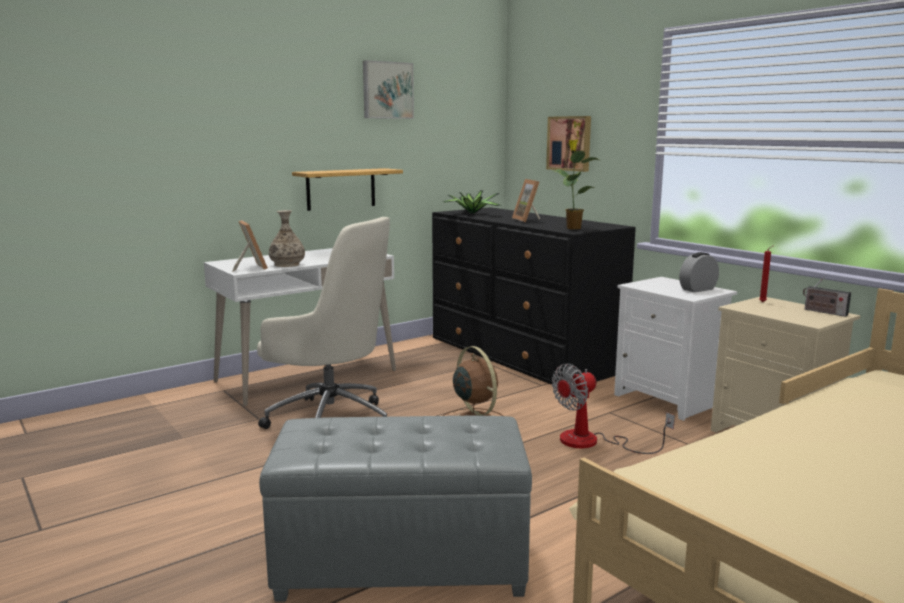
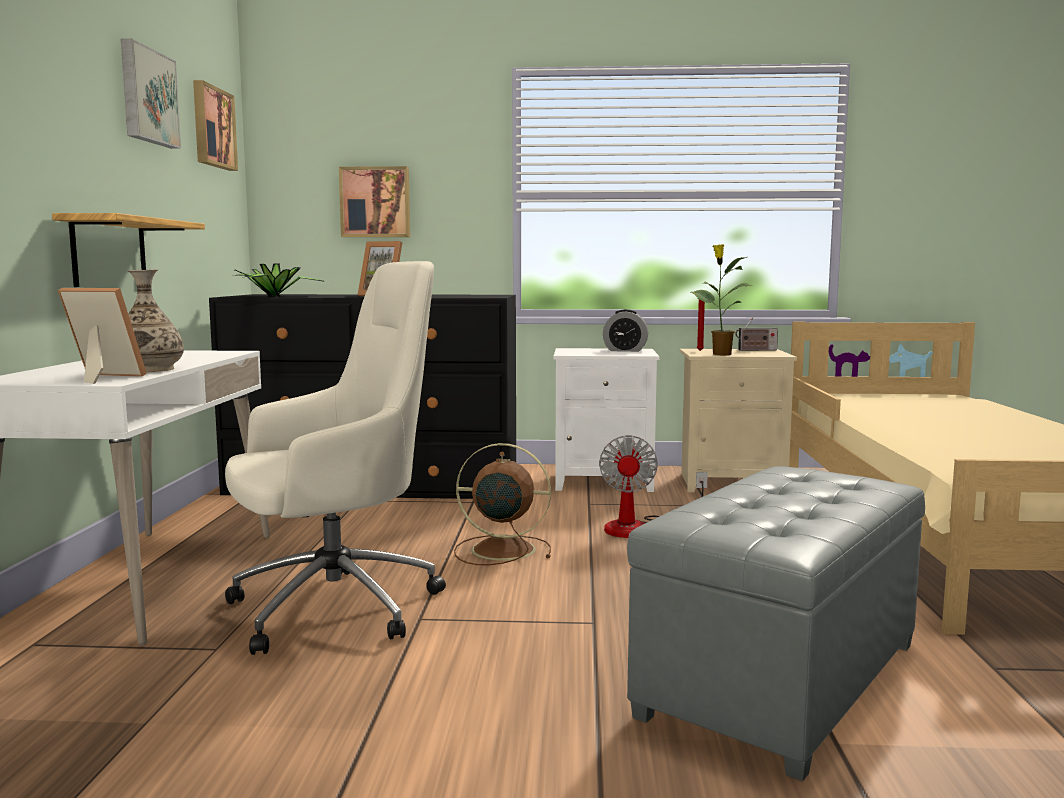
camera: 50 degrees left, 5 degrees down
potted plant [552,140,599,229] -> potted plant moved to [691,244,753,355]
alarm clock [679,252,719,292] -> alarm clock turned 90 degrees counterclockwise [603,309,648,352]
none -> picture [193,80,238,171]

